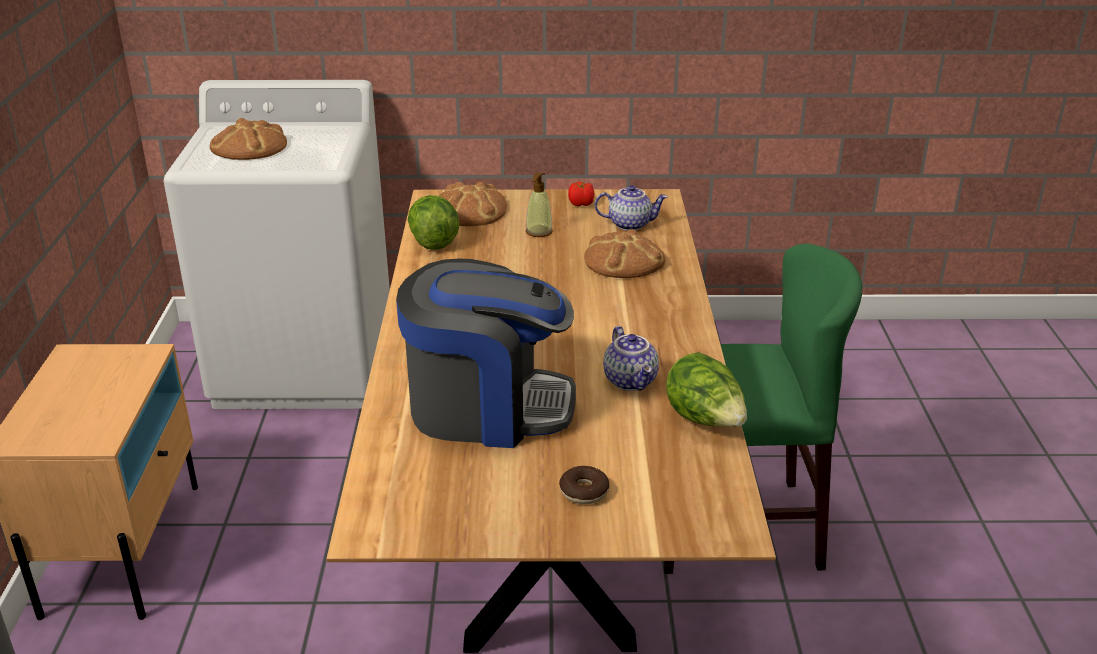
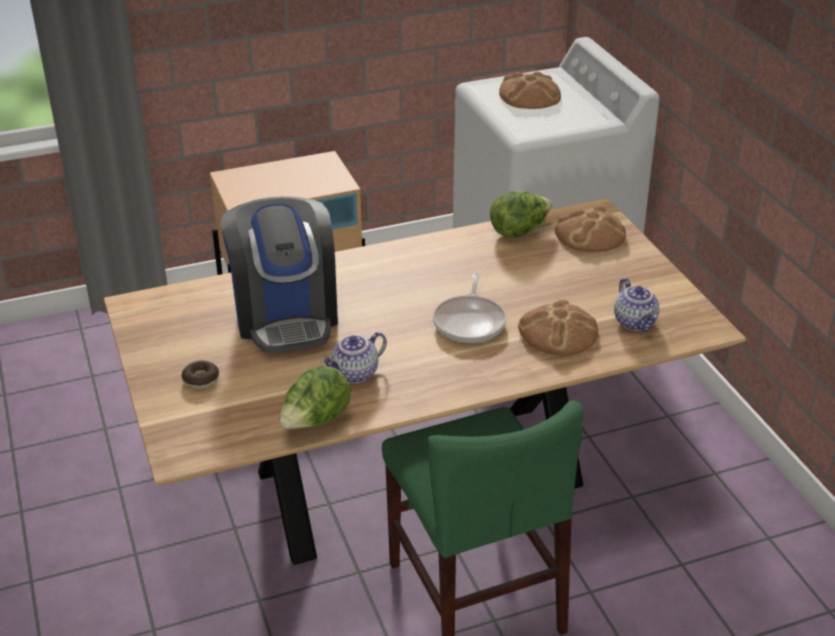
camera: 70 degrees right, 5 degrees up
soap dispenser [526,172,553,237] -> none
tomato [568,181,594,206] -> none
none -> frying pan [433,273,506,343]

